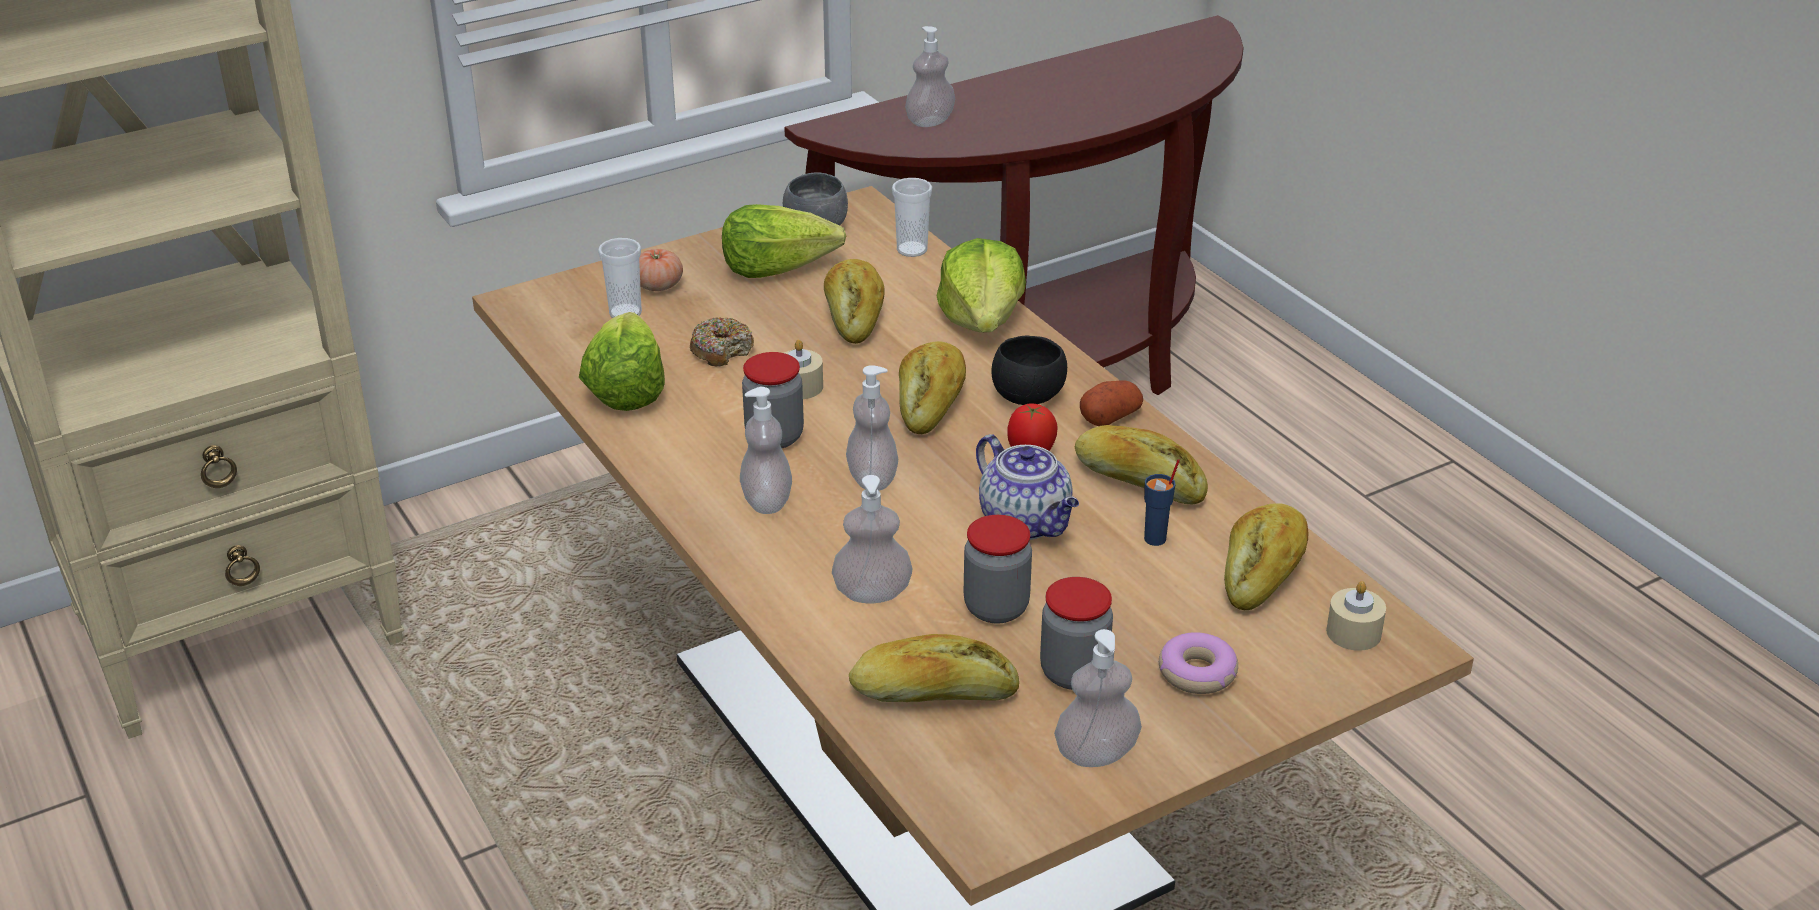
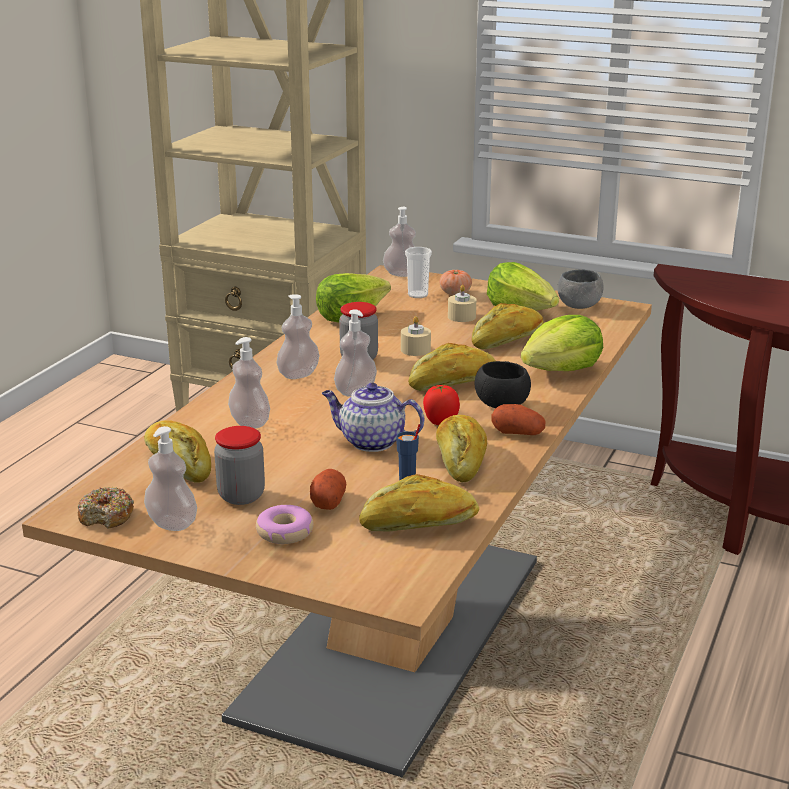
camera: 55 degrees right, 10 degrees down
donut [690,317,754,366] -> donut moved to [78,487,134,529]
cup [892,178,932,257] -> none
soap dispenser [905,26,955,127] -> soap dispenser moved to [383,207,416,277]
jar [964,515,1032,624] -> none
teapot [976,434,1079,540] -> teapot turned 90 degrees clockwise [322,383,424,452]
beige candle [1326,581,1386,651] -> beige candle moved to [448,285,476,322]
none -> potato [310,469,346,510]

